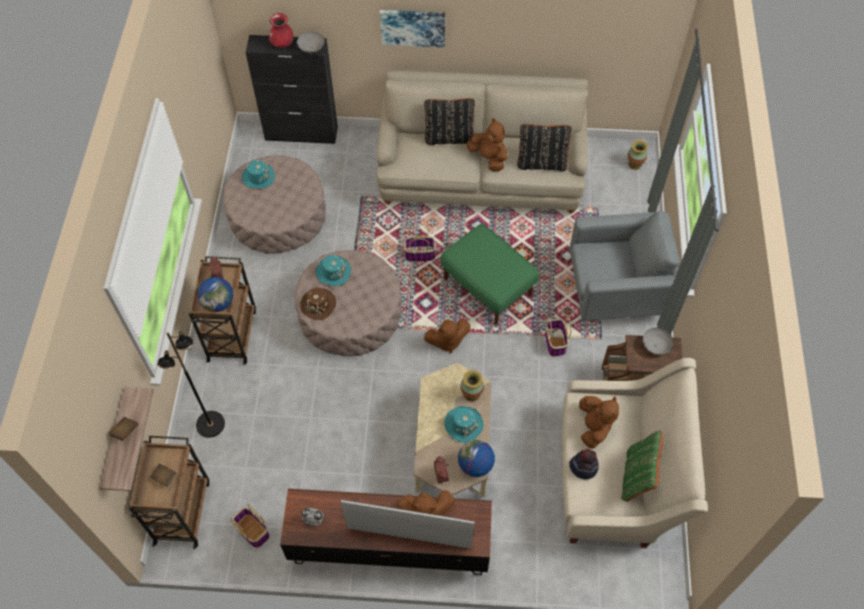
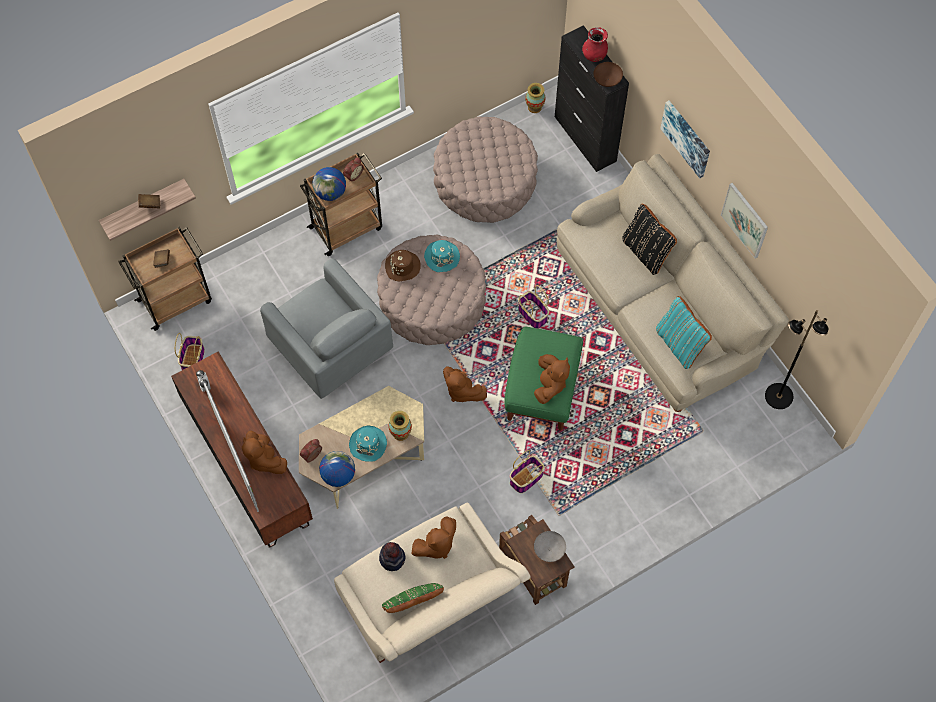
camera: 55 degrees right, 5 degrees up
black floor lamp [157,331,225,438] -> black floor lamp moved to [765,310,828,409]
turquoise hat [242,160,275,188] -> none
grey bowl [297,31,325,53] -> brown bowl [593,62,623,87]
brown plush toy [467,118,508,171] -> brown plush toy moved to [534,354,570,404]
black pillow [517,124,572,171] -> turquoise pillow [656,296,712,369]
grey armchair [569,211,680,321] -> grey armchair moved to [260,258,393,399]
vase [628,140,648,170] -> vase moved to [525,83,546,113]
none -> picture [721,183,768,259]

